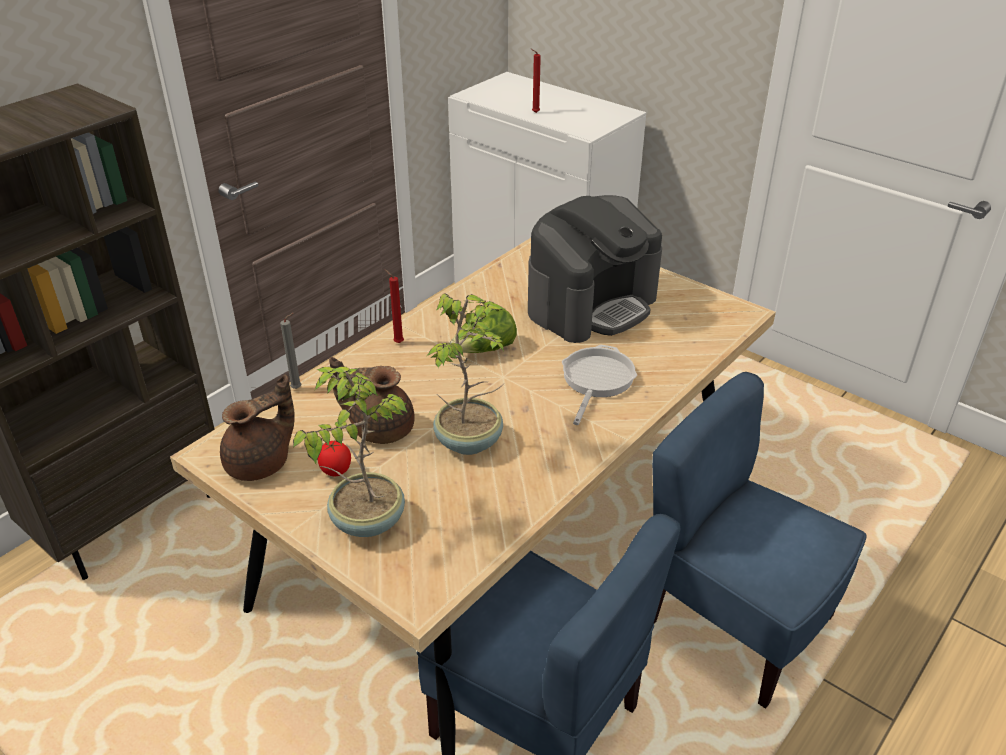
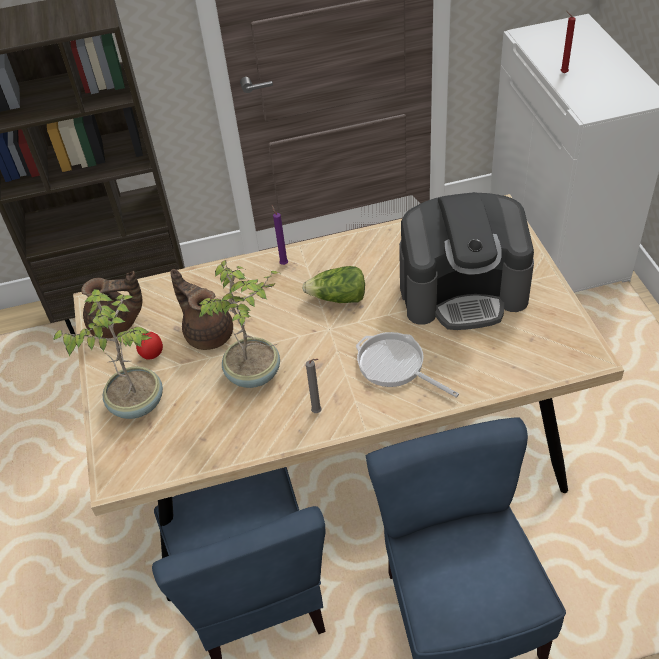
camera: 40 degrees right, 10 degrees up
grey candle [280,313,301,389] -> grey candle moved to [306,359,322,413]
red candle [385,269,404,343] -> purple candle [272,205,288,265]
frying pan [562,345,637,425] -> frying pan turned 105 degrees counterclockwise [356,332,459,398]

